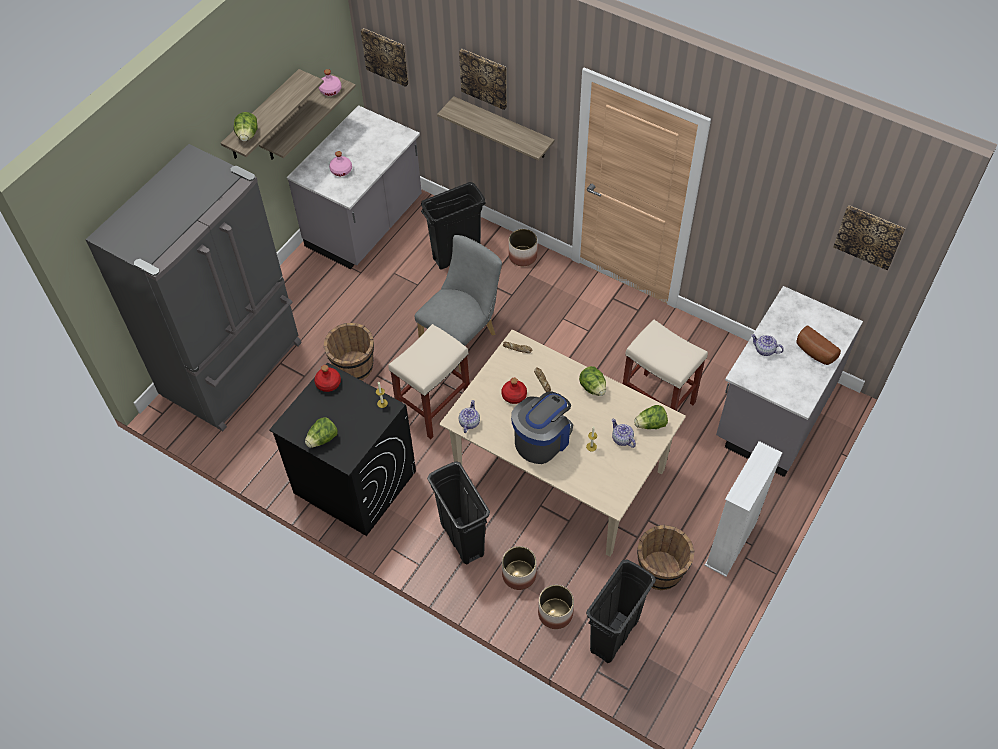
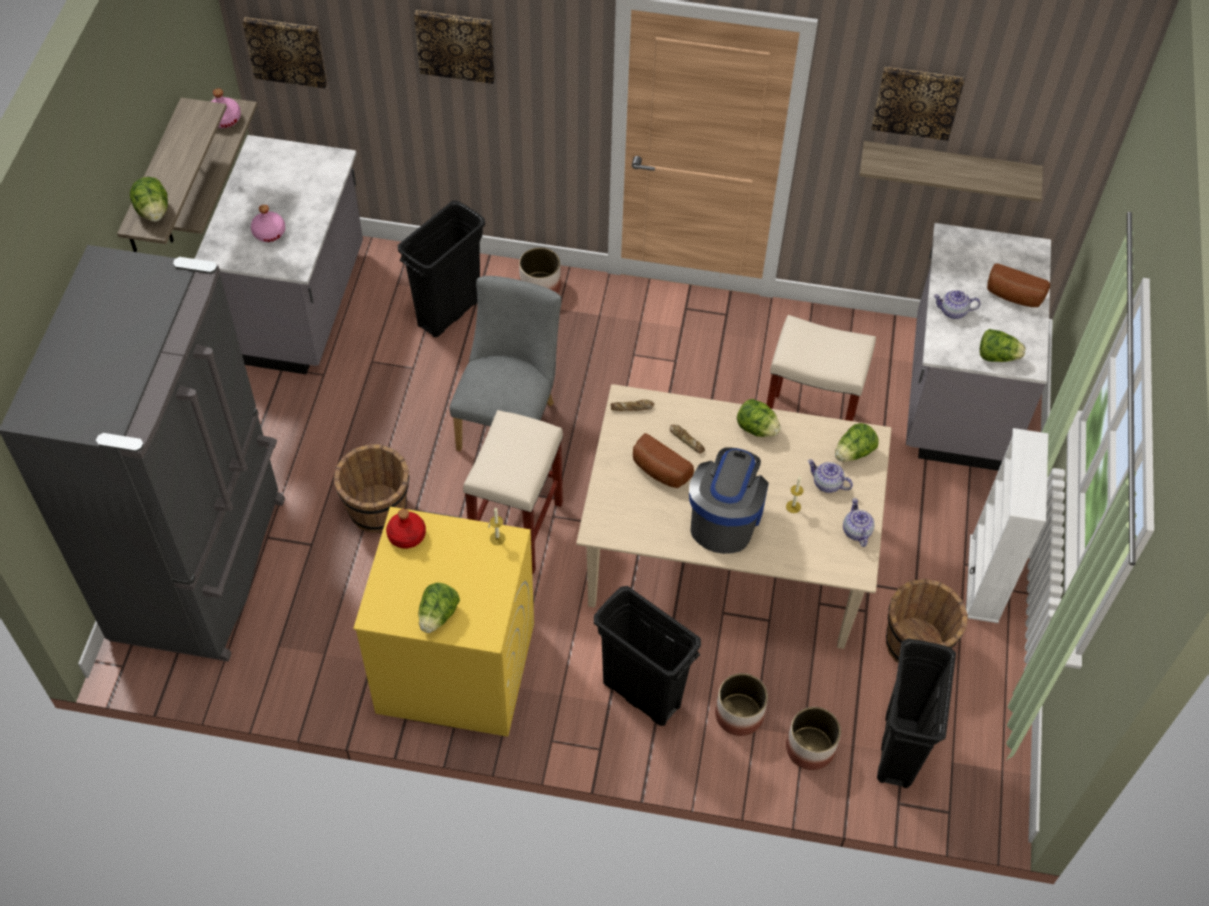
camera: 25 degrees left, 0 degrees up
black washing machine [269,362,416,536] -> yellow washing machine [353,507,534,737]
shelf [437,96,555,161] -> shelf moved to [859,141,1043,202]
teapot [459,400,480,433] -> teapot moved to [843,498,875,547]
red bottle [501,378,527,404] -> bread [633,433,694,488]
picture [833,205,905,270] -> picture moved to [871,67,964,141]
none -> lettuce [980,329,1026,362]

